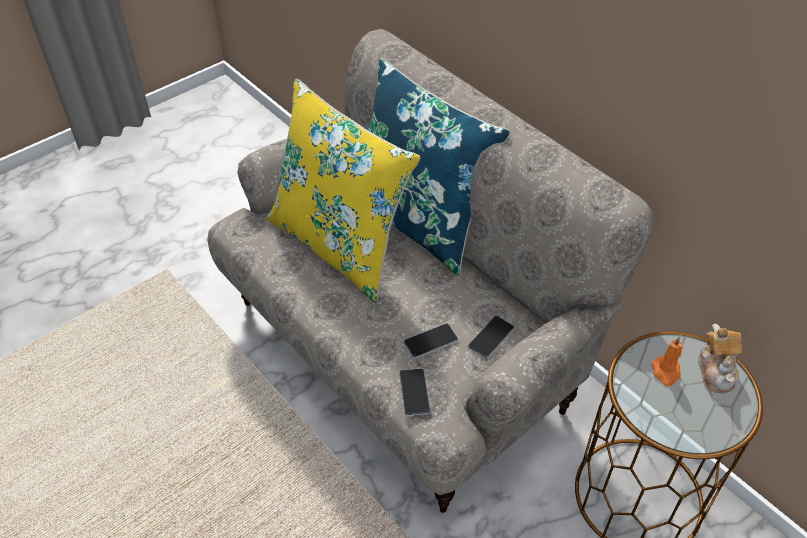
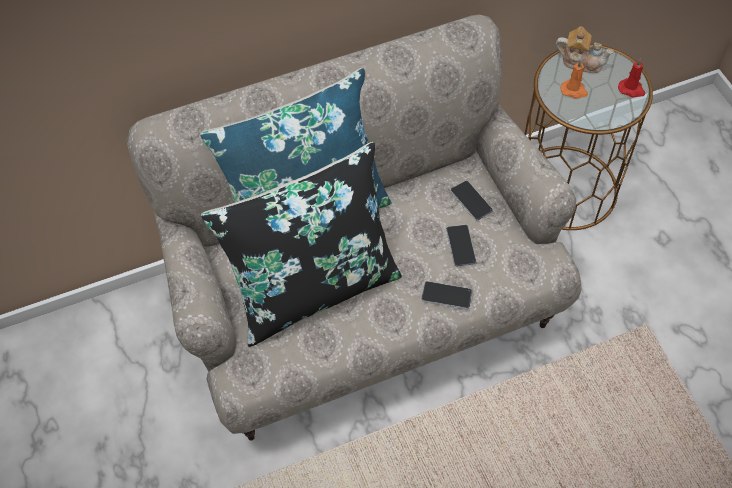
camera: 70 degrees left, 10 degrees up
yellow pillow [267,79,420,303] -> black pillow [201,142,402,347]
phone [399,368,431,416] -> phone moved to [421,281,472,310]
none -> red candle [618,58,645,97]

